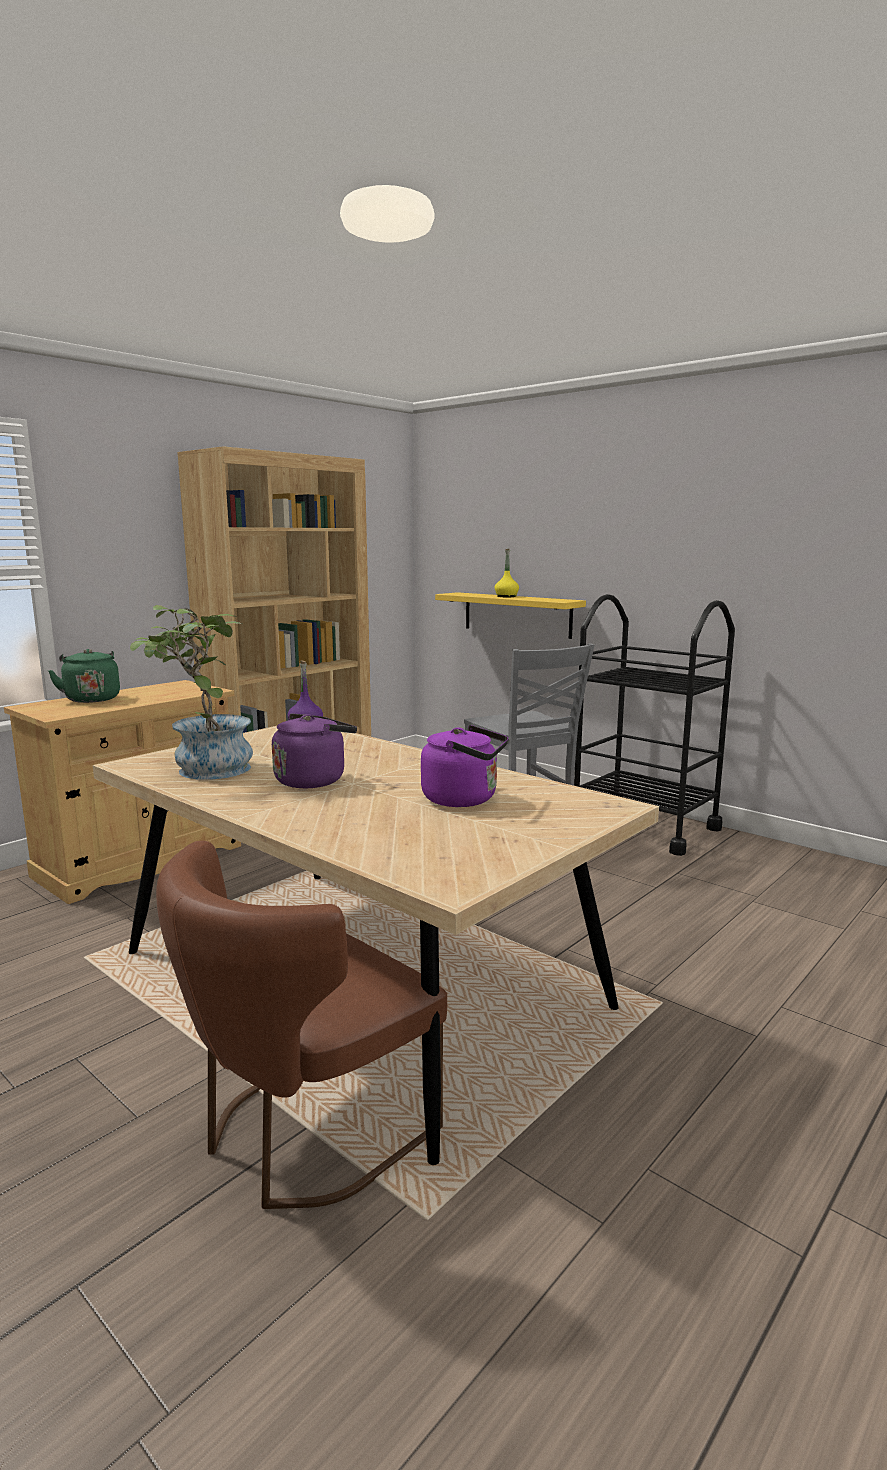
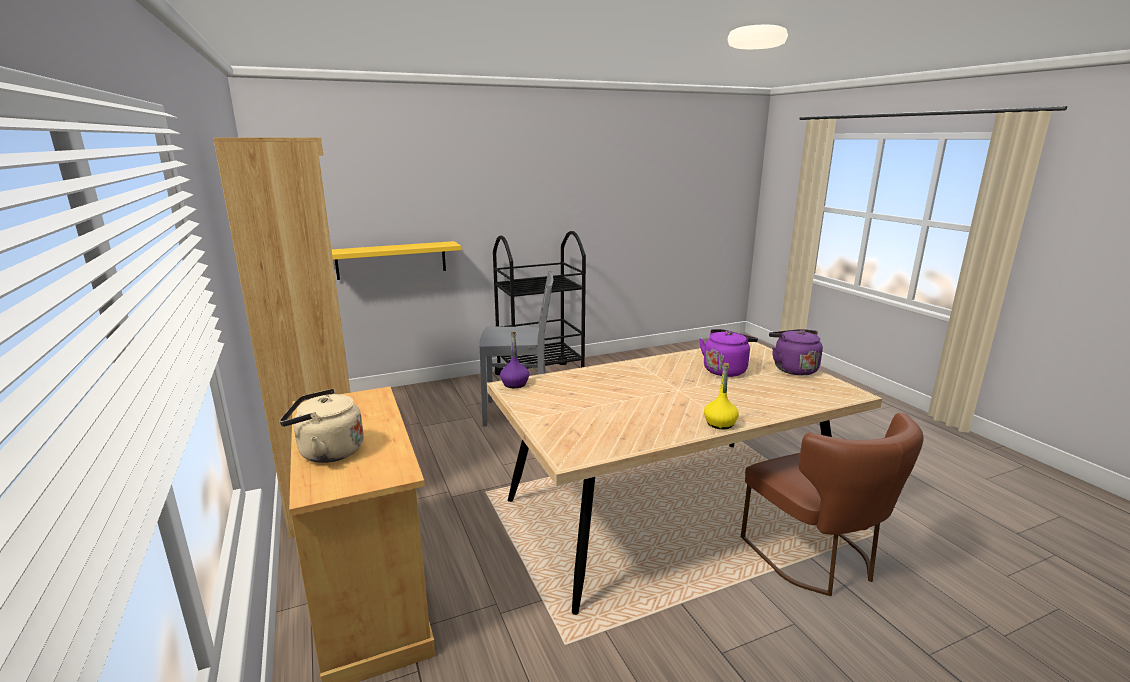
camera: 65 degrees left, 5 degrees up
green kettle [48,649,120,703] -> beige kettle [280,389,364,463]
potted plant [130,605,253,780] -> none
purple kettle [272,713,357,788] -> purple kettle moved to [769,329,823,376]
yellow bottle [495,548,519,597] -> yellow bottle moved to [704,363,739,429]

